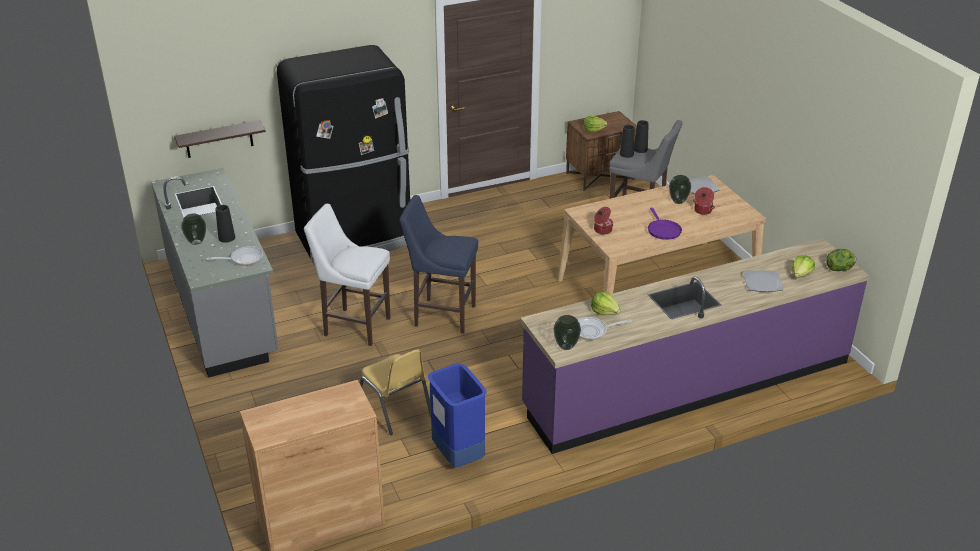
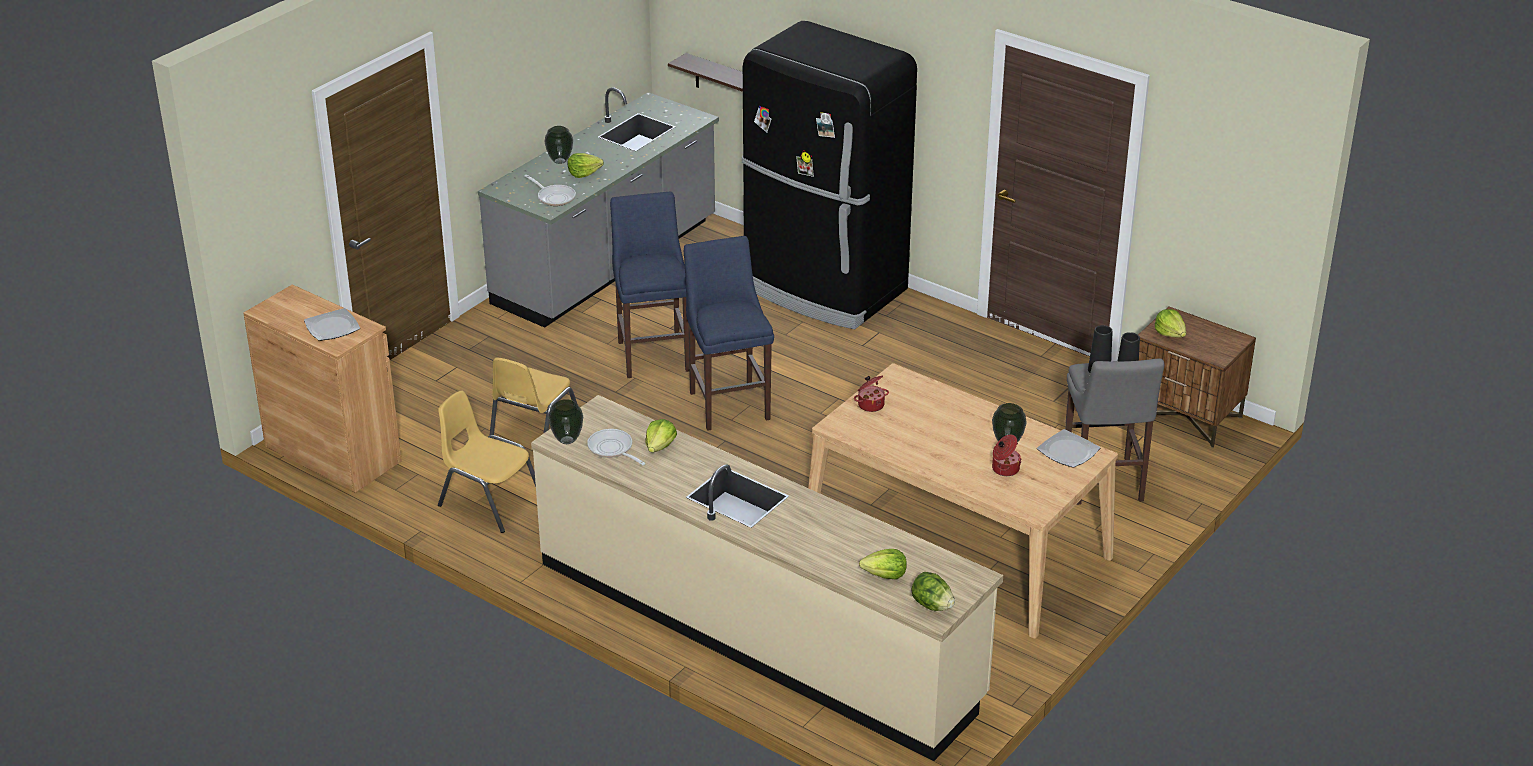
camera: 60 degrees right, 0 degrees up
black vase [216,205,235,243] -> lettuce [567,153,604,178]
white stool [304,204,391,346] -> blue stool [610,192,689,378]
blue trash can [428,363,487,467] -> yellow chair [438,391,536,533]
purple counter [520,239,869,454] -> beige counter [531,395,1003,761]
purple frying pan [648,208,682,240] -> none
plate [744,271,784,292] -> plate moved to [304,308,360,341]

